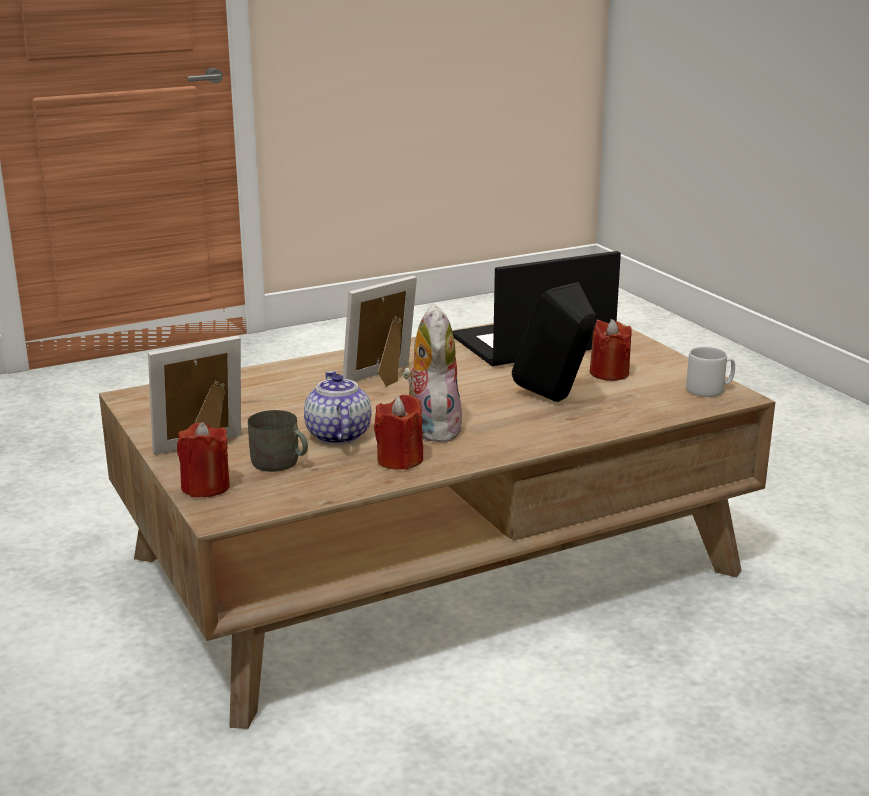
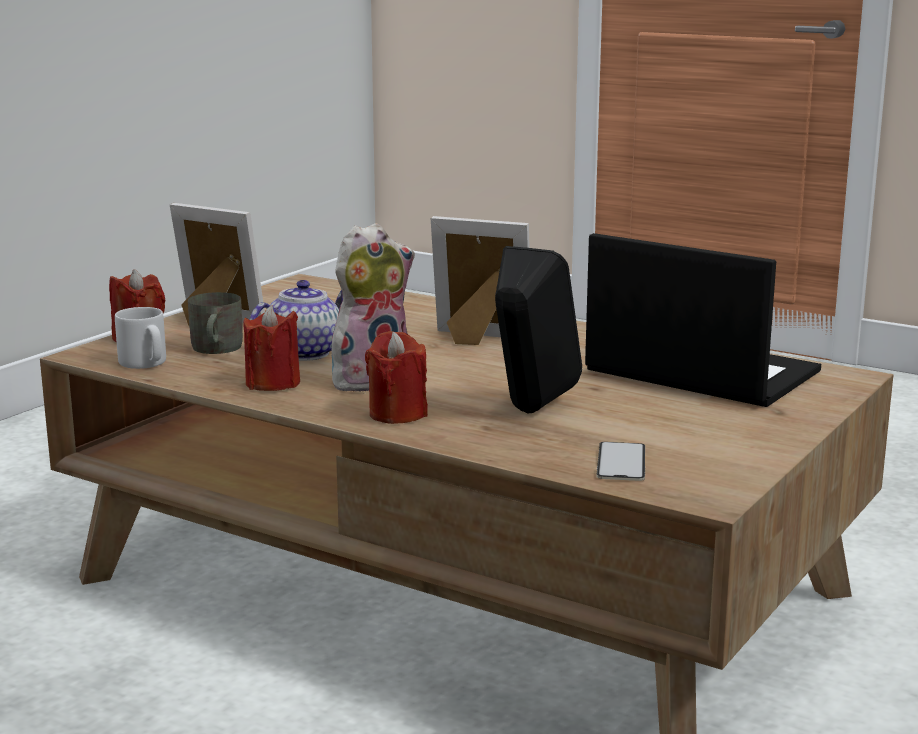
camera: 60 degrees right, 5 degrees down
red candle [590,319,632,381] -> red candle moved to [365,331,428,424]
grey mug [686,347,735,397] -> grey mug moved to [115,307,166,369]
none -> phone [596,442,645,481]

